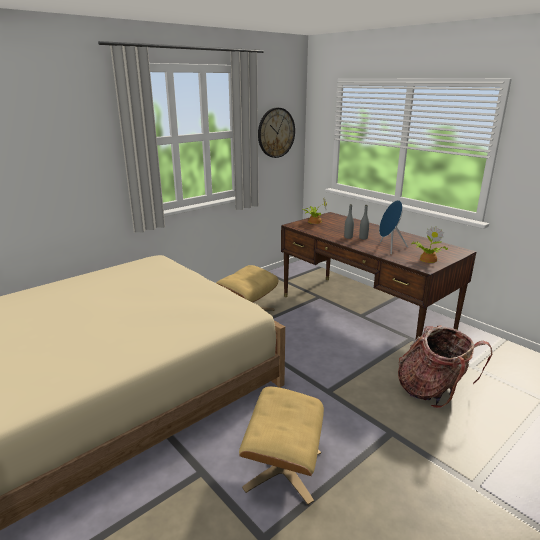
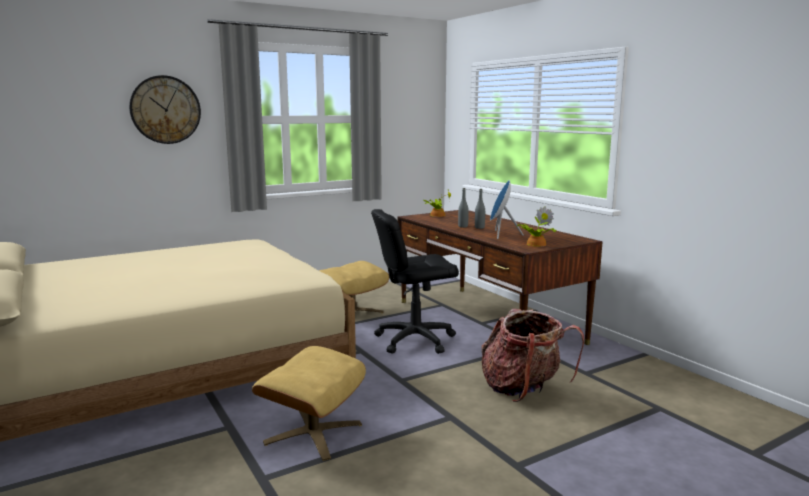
camera: 10 degrees right, 10 degrees down
wall clock [258,108,295,158] -> wall clock moved to [129,75,201,144]
none -> black office chair [371,209,459,354]

